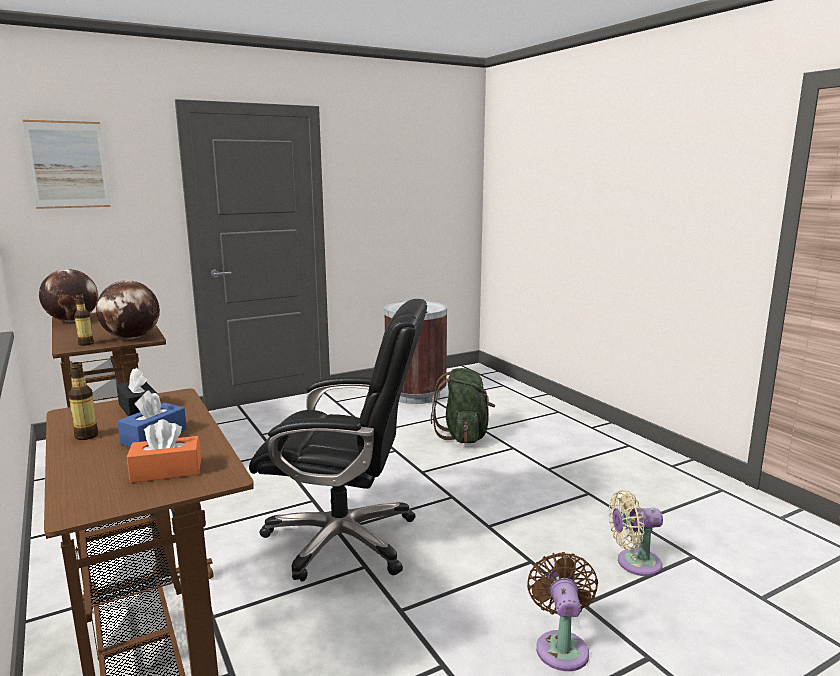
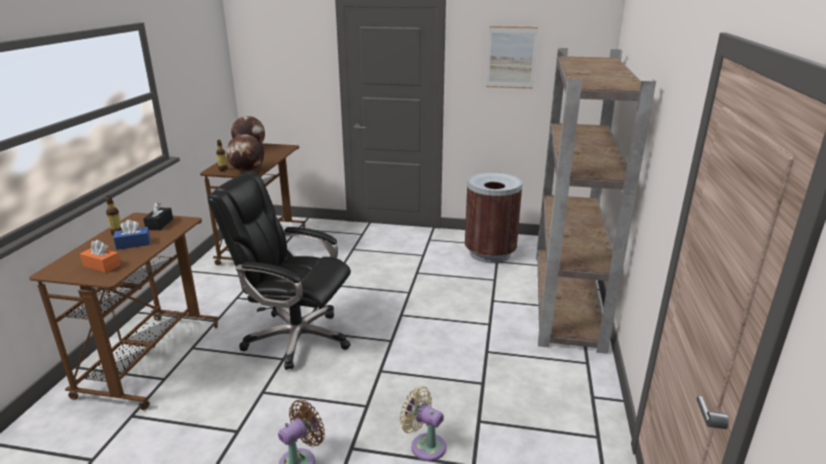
camera: 40 degrees right, 10 degrees up
picture [23,120,111,209] -> picture moved to [486,26,538,89]
black office chair [249,299,427,581] -> black office chair turned 150 degrees clockwise [207,171,351,370]
green backpack [431,368,495,444] -> none
none -> brown bookcase [536,48,656,354]

